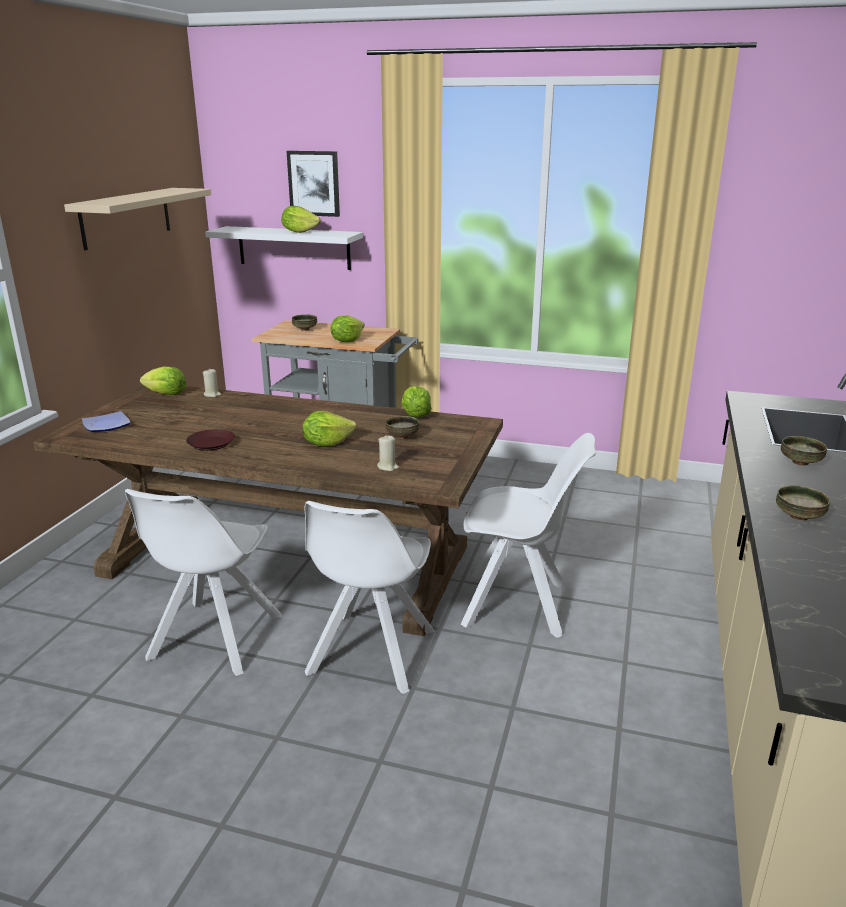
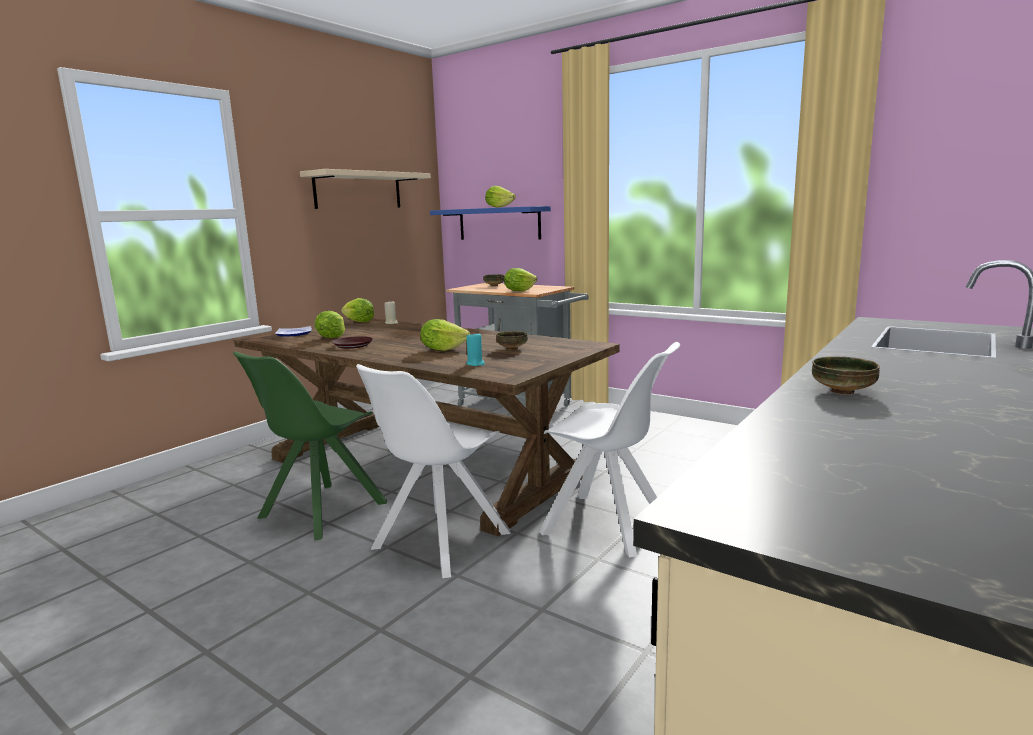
camera: 20 degrees right, 10 degrees down
white chair [125,489,282,676] -> green chair [233,351,387,540]
white shelf [205,226,363,270] -> blue shelf [430,206,551,240]
picture [287,151,340,217] -> none
beige candle [377,436,399,471] -> turquoise candle [466,334,485,366]
lettuce [402,386,432,418] -> lettuce moved to [315,311,345,338]
bowl [781,436,827,466] -> none

